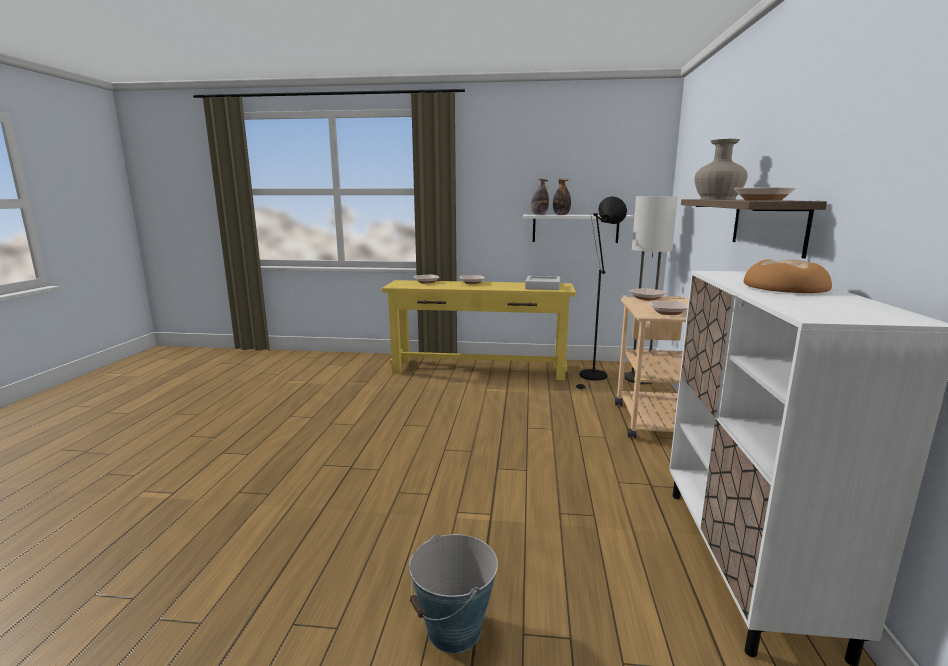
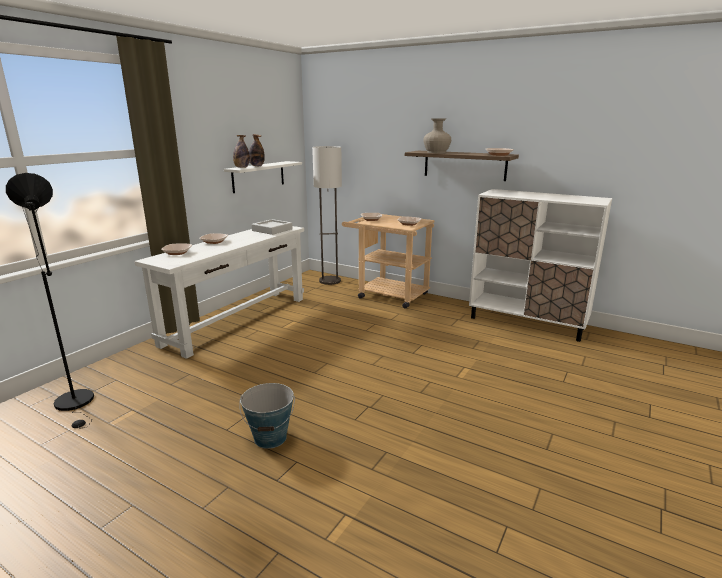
camera: 65 degrees left, 5 degrees up
yellow console table [382,280,576,380] -> white console table [134,226,304,359]
bucket [409,534,498,653] -> bucket moved to [239,383,295,449]
black floor lamp [576,196,627,390] -> black floor lamp moved to [6,173,94,429]
bread [744,259,832,293] -> none

